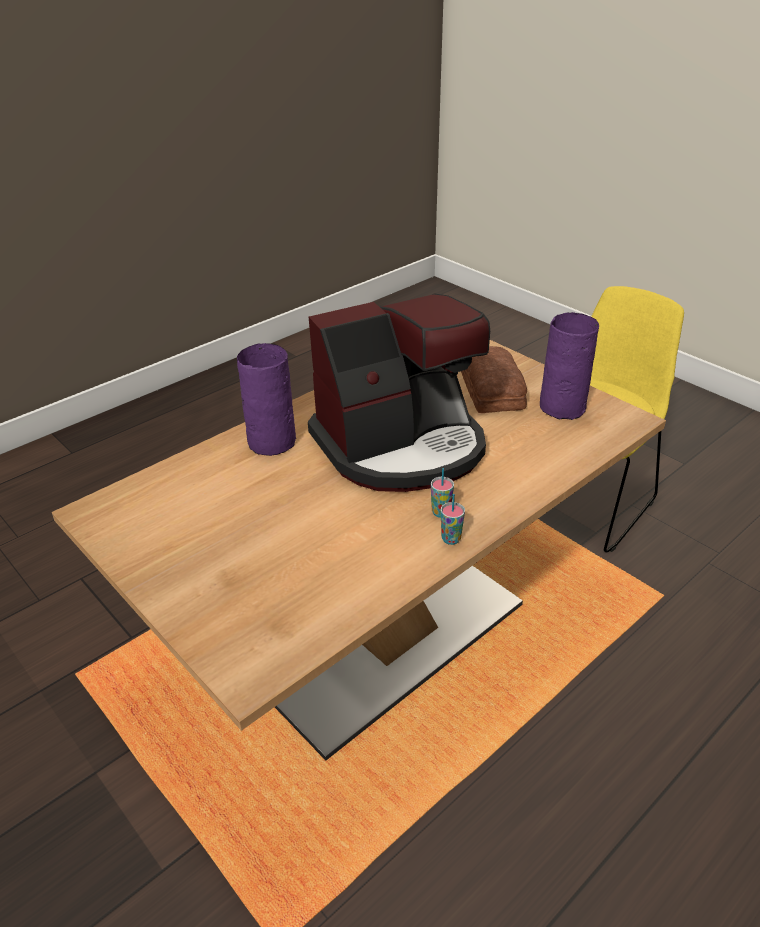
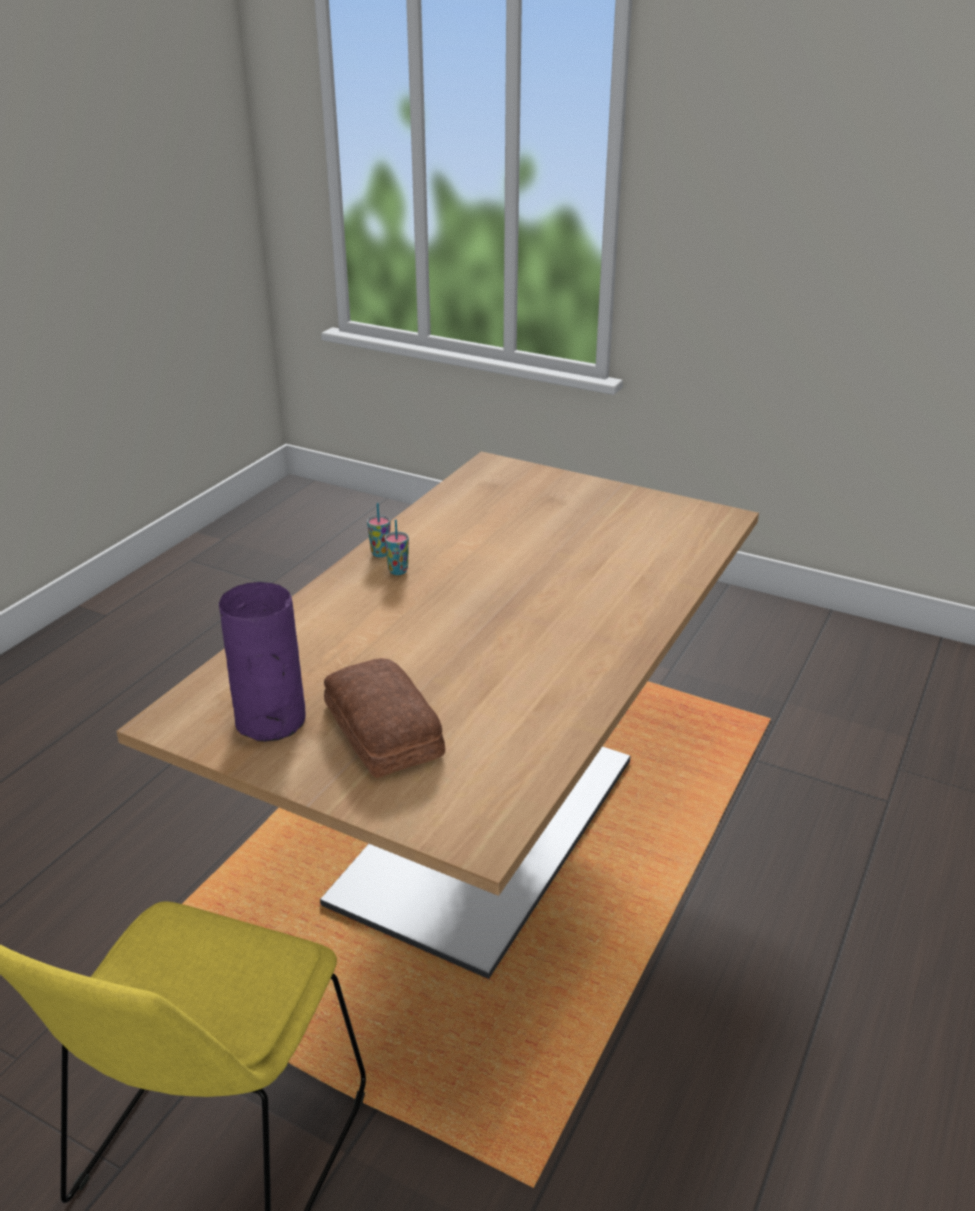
camera: 160 degrees right, 5 degrees down
purple vase [237,343,296,456] -> none
coffee machine [308,293,490,492] -> none

